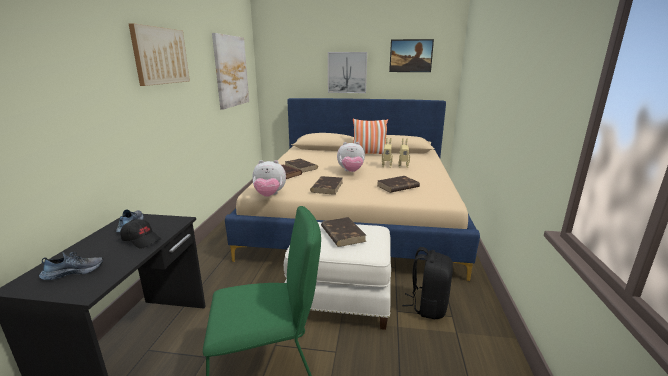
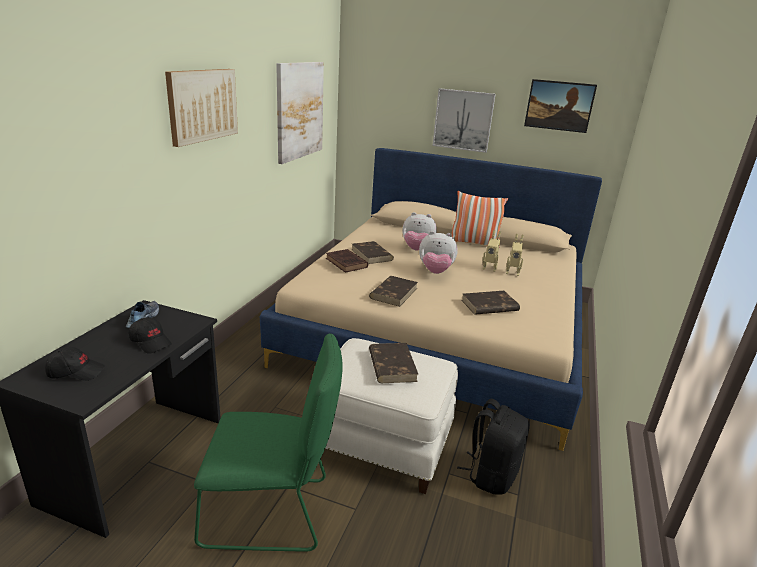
camera: 10 degrees right, 5 degrees up
shoe [39,252,103,280] -> black cap [45,347,105,381]
plush toy [253,160,286,197] -> plush toy moved to [403,212,437,250]

